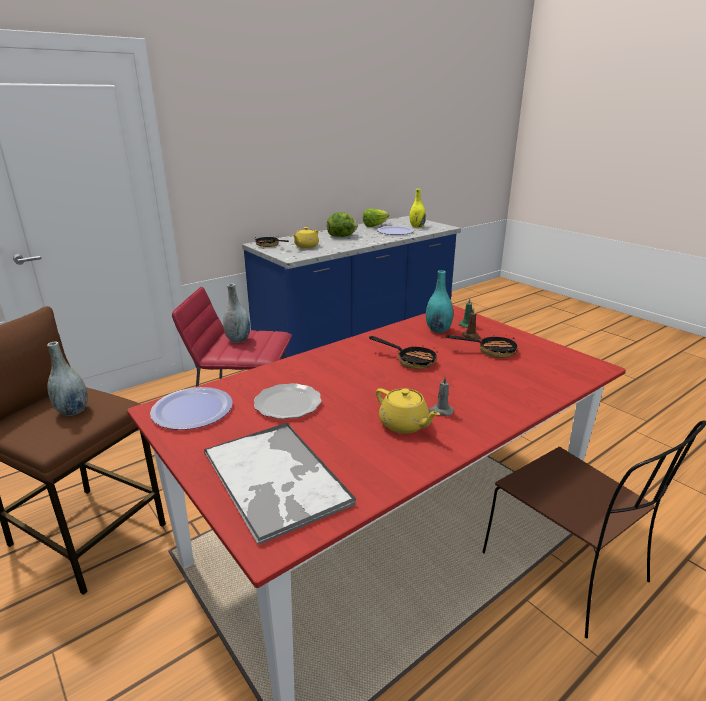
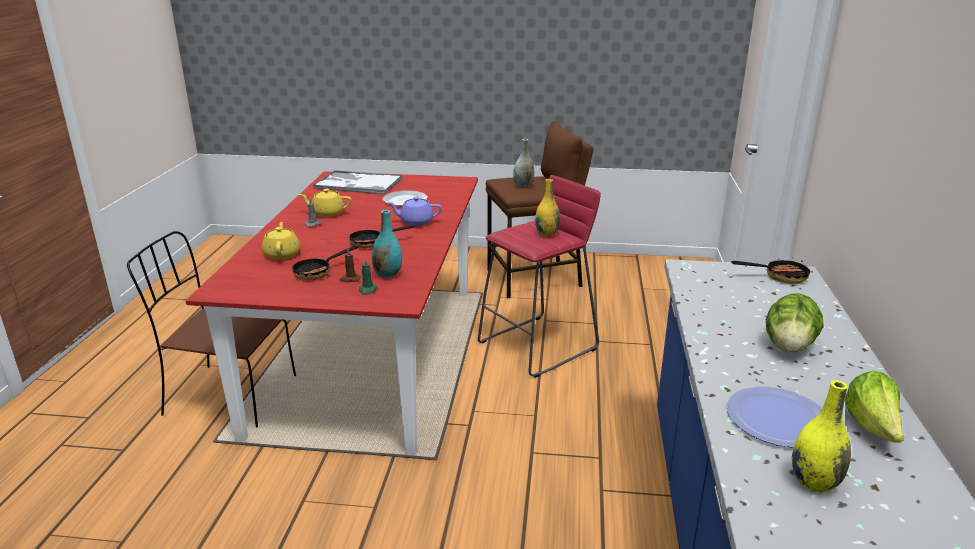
camera: 135 degrees right, 0 degrees up
plate [150,387,233,430] -> none
grey vase [223,284,250,343] -> yellow vase [535,179,560,237]
yellow teapot [292,227,319,248] -> yellow teapot moved to [262,222,300,260]
none -> purple teapot [388,197,442,226]

